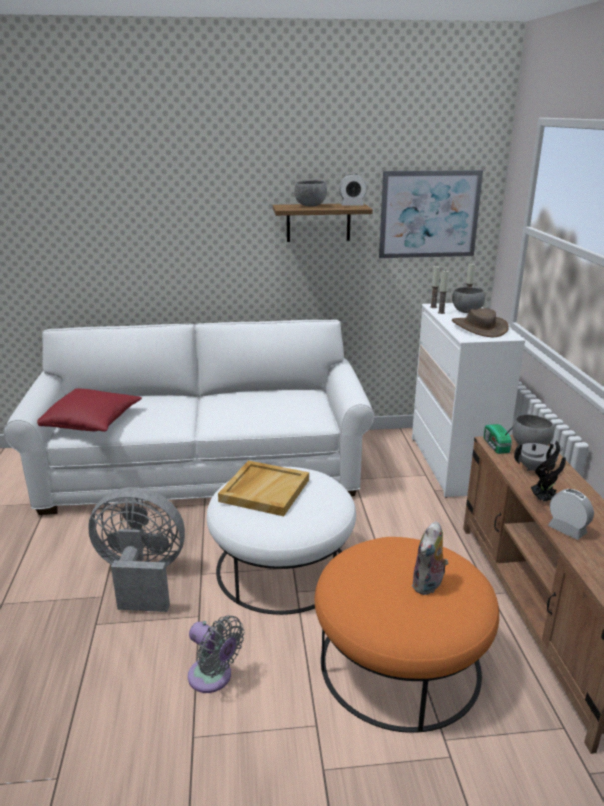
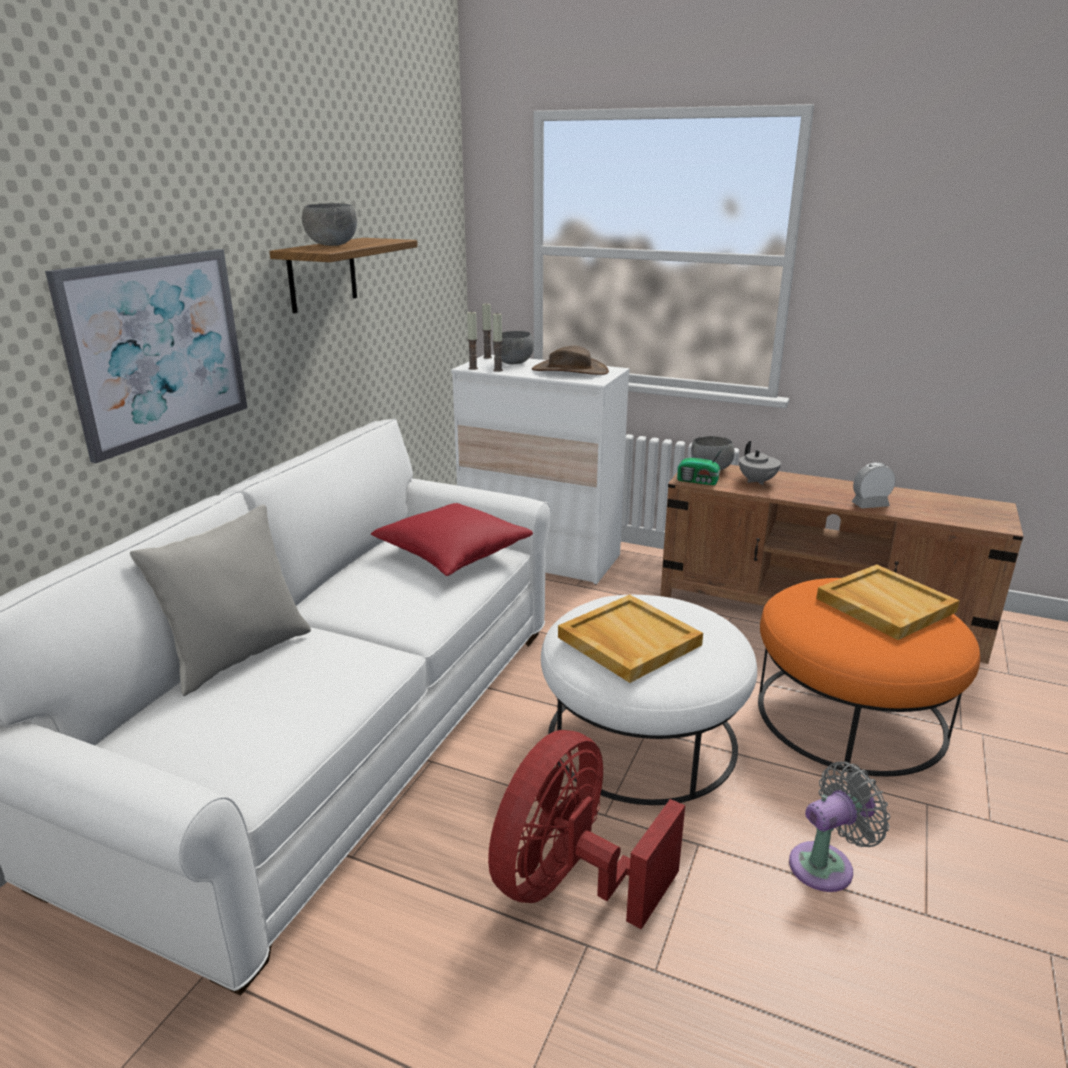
camera: 60 degrees left, 0 degrees up
red pillow [37,388,142,432] -> red pillow moved to [371,503,533,576]
grey fan [88,487,185,612] -> red fan [488,730,685,929]
alarm clock [339,174,367,206] -> none
picture [379,170,483,258] -> picture moved to [45,249,247,463]
plush toy [412,521,448,595] -> beige tray [816,564,960,640]
grey teapot [514,442,564,471] -> grey teapot turned 150 degrees clockwise [739,441,781,485]
potted plant [530,440,566,502] -> none
none -> grey pillow [130,504,311,696]

